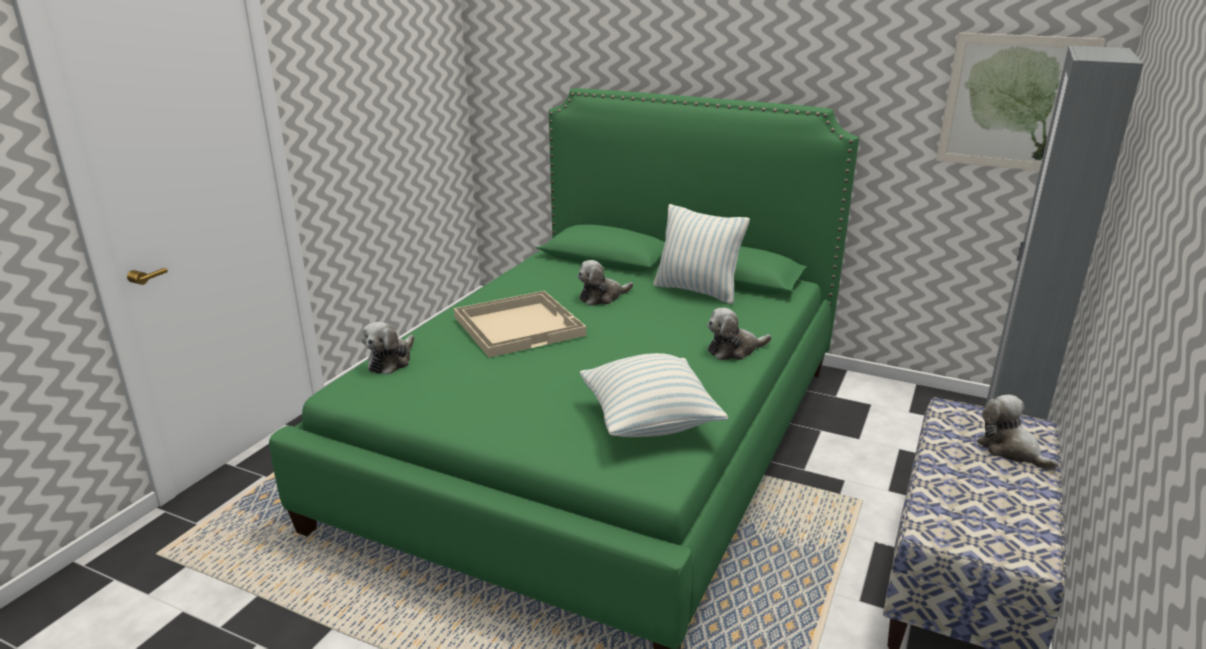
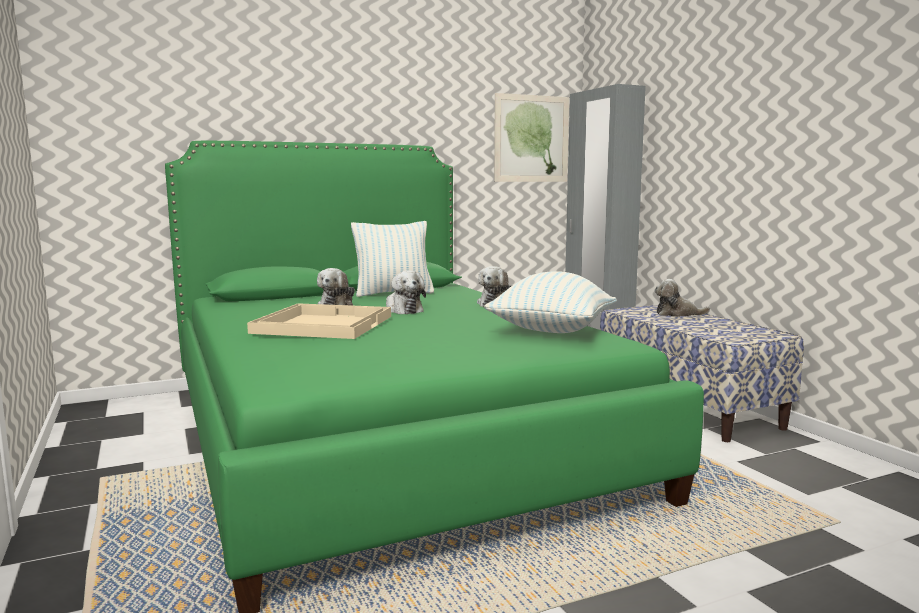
camera: 50 degrees left, 15 degrees down
plush toy [361,322,414,374] -> plush toy moved to [386,270,426,314]

